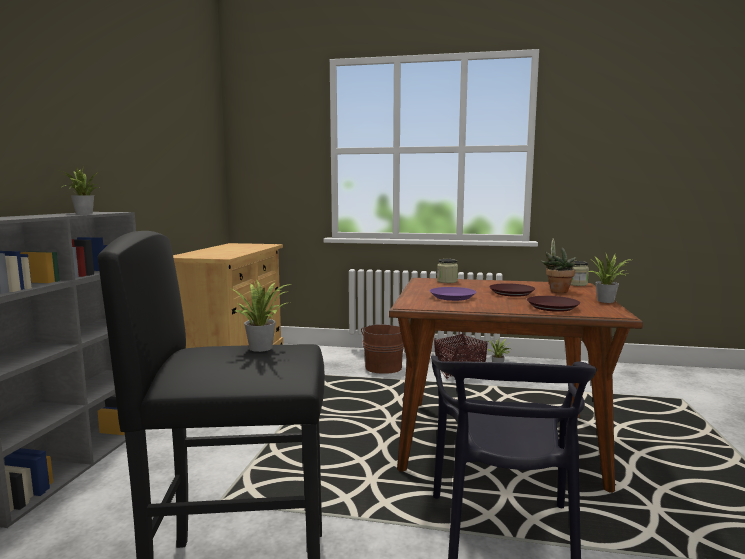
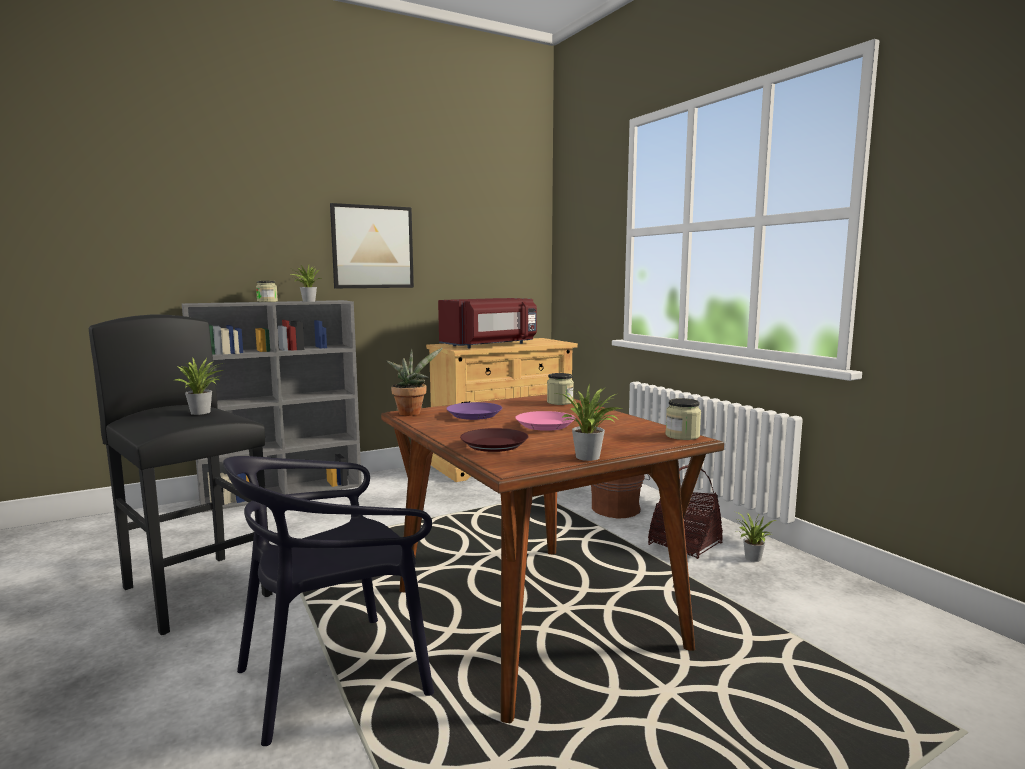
camera: 50 degrees right, 0 degrees up
brown plate [489,283,535,297] -> pink plate [515,411,575,431]
potted plant [541,238,577,293] -> potted plant moved to [387,348,443,416]
none -> jar [256,281,278,302]
none -> picture [330,203,414,288]
none -> red microwave [438,298,537,348]

